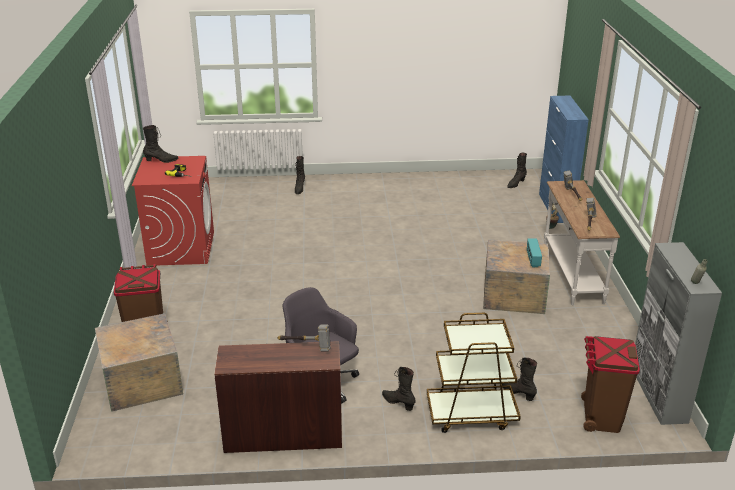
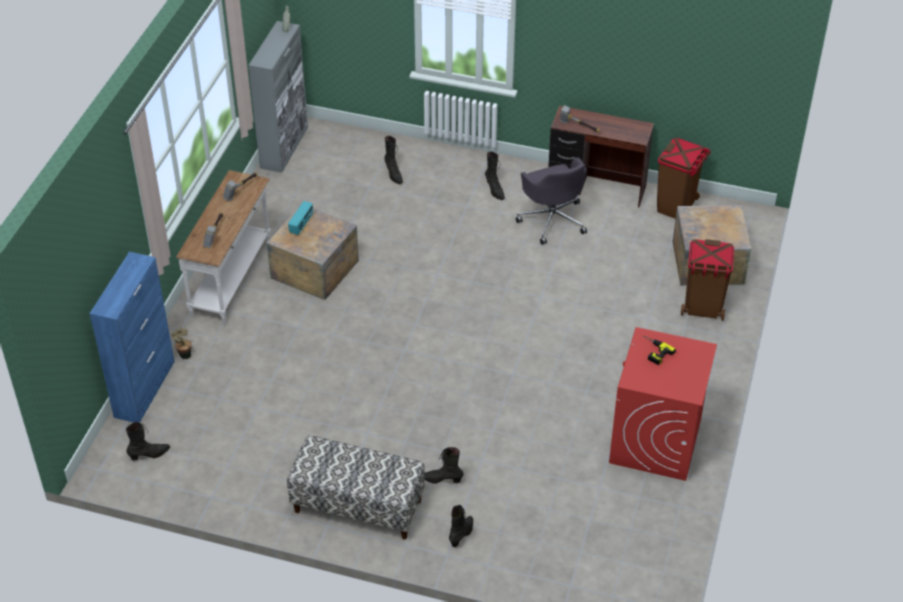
camera: 160 degrees left, 15 degrees up
black boot [143,125,179,163] -> black boot moved to [424,447,464,484]
brown cart [427,313,521,433] -> none
brown trash can [581,336,640,433] -> brown trash can moved to [657,137,711,220]
none -> bench [287,435,425,540]

